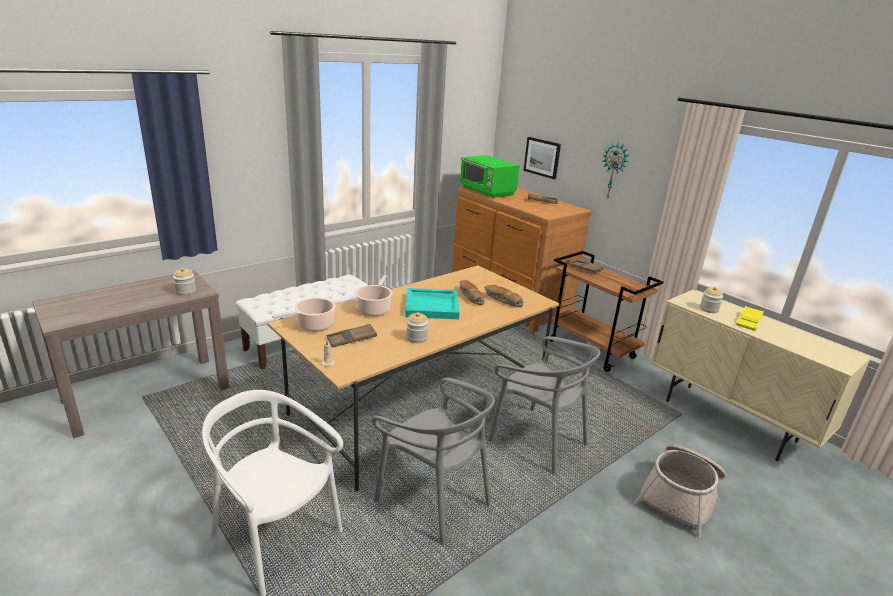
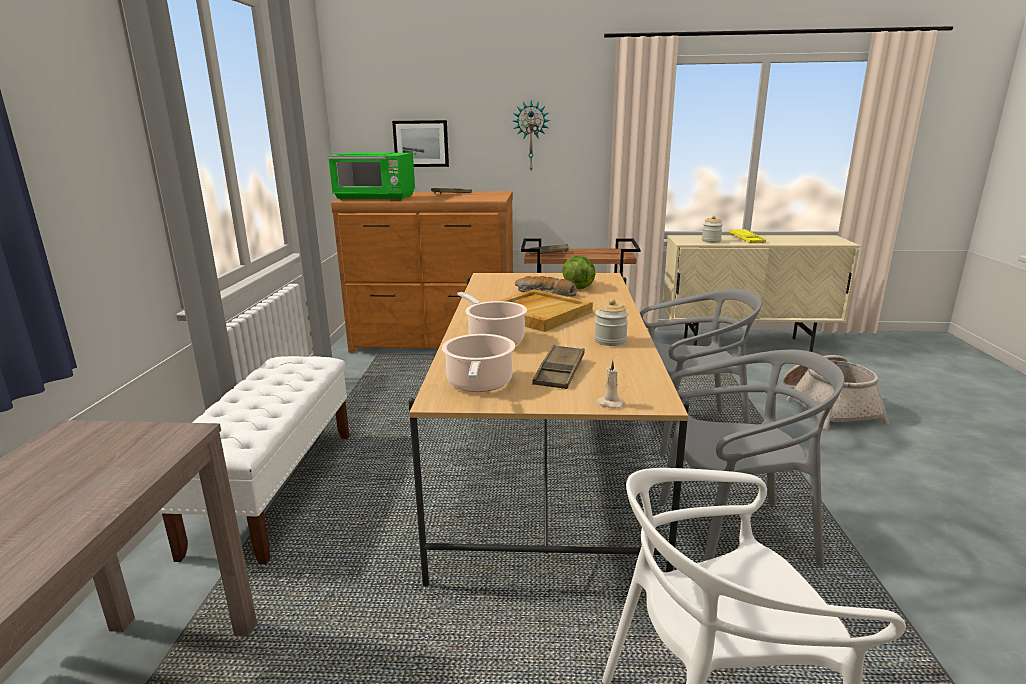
camera: 45 degrees left, 5 degrees down
jar [173,268,196,296] -> none
turquoise tray [405,288,460,319] -> beige tray [498,289,593,332]
bread [485,285,524,307] -> lettuce [562,256,595,289]

